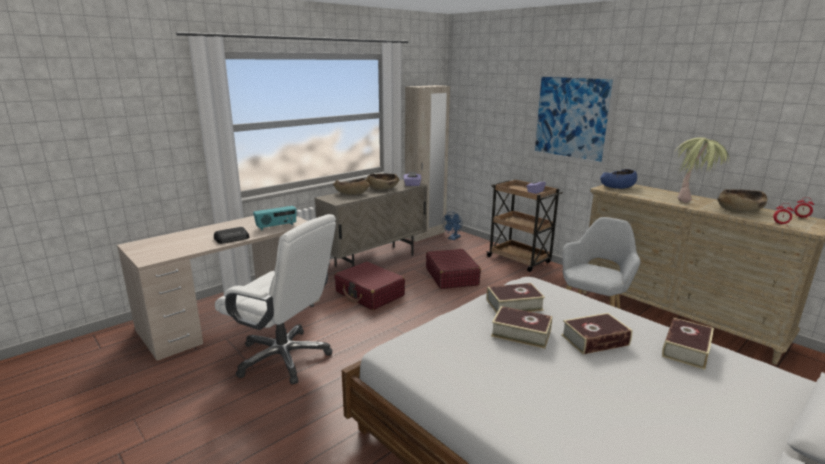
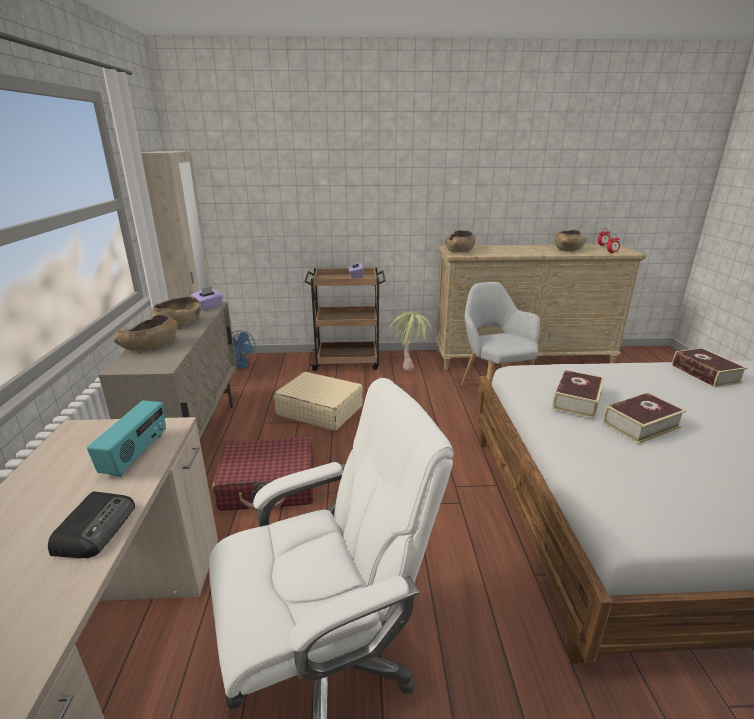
camera: 50 degrees left, 5 degrees up
red suitcase [426,249,481,289] -> beige suitcase [274,372,363,431]
picture [532,73,618,165] -> none
book [561,313,632,355] -> none
blue bowl [600,169,637,189] -> brown bowl [445,230,476,252]
potted plant [676,137,729,203] -> potted plant moved to [389,311,432,371]

